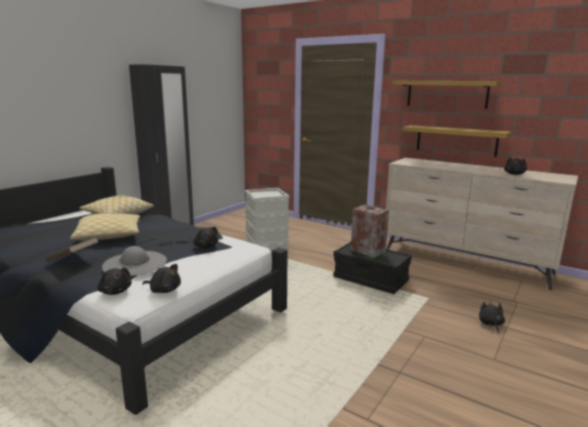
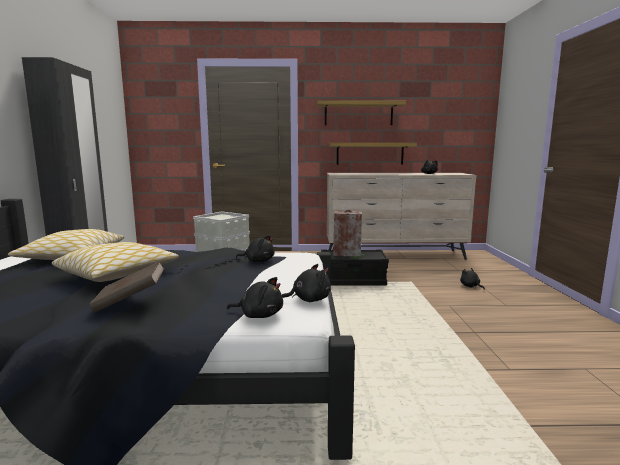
camera: 35 degrees left, 5 degrees down
grey hat [102,246,167,276] -> none

